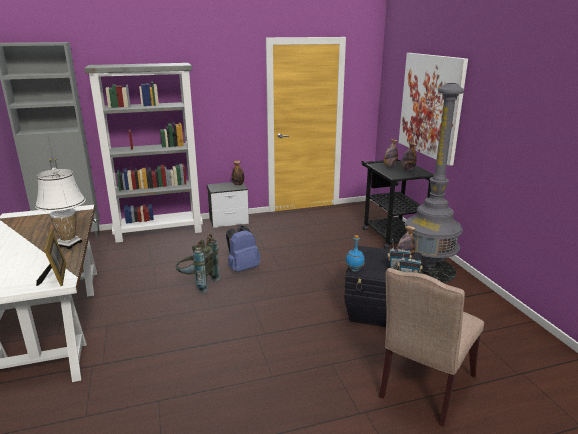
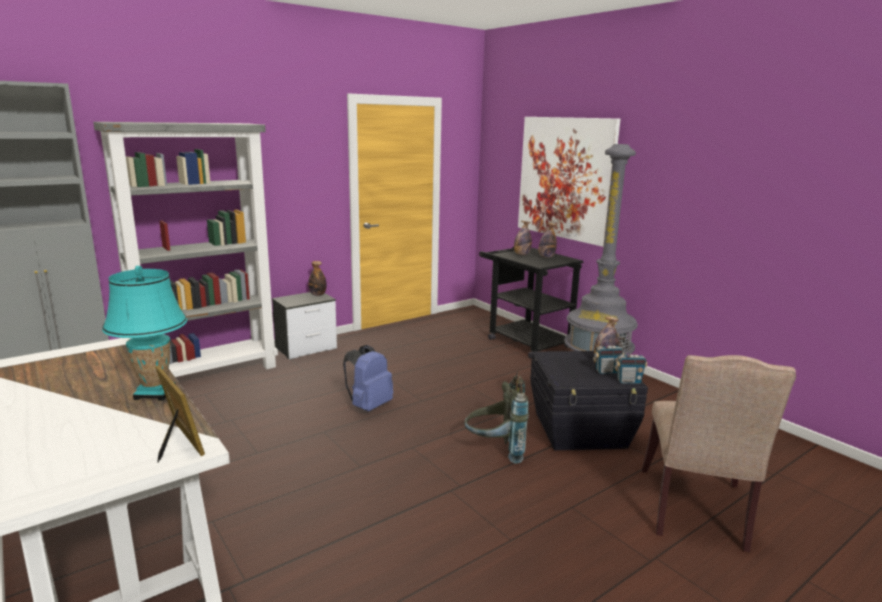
camera: 20 degrees left, 5 degrees down
white table lamp [35,168,86,249] -> turquoise table lamp [102,266,187,401]
grey backpack [176,234,220,293] -> grey backpack moved to [464,372,529,464]
blue bottle [345,235,365,272] -> none

